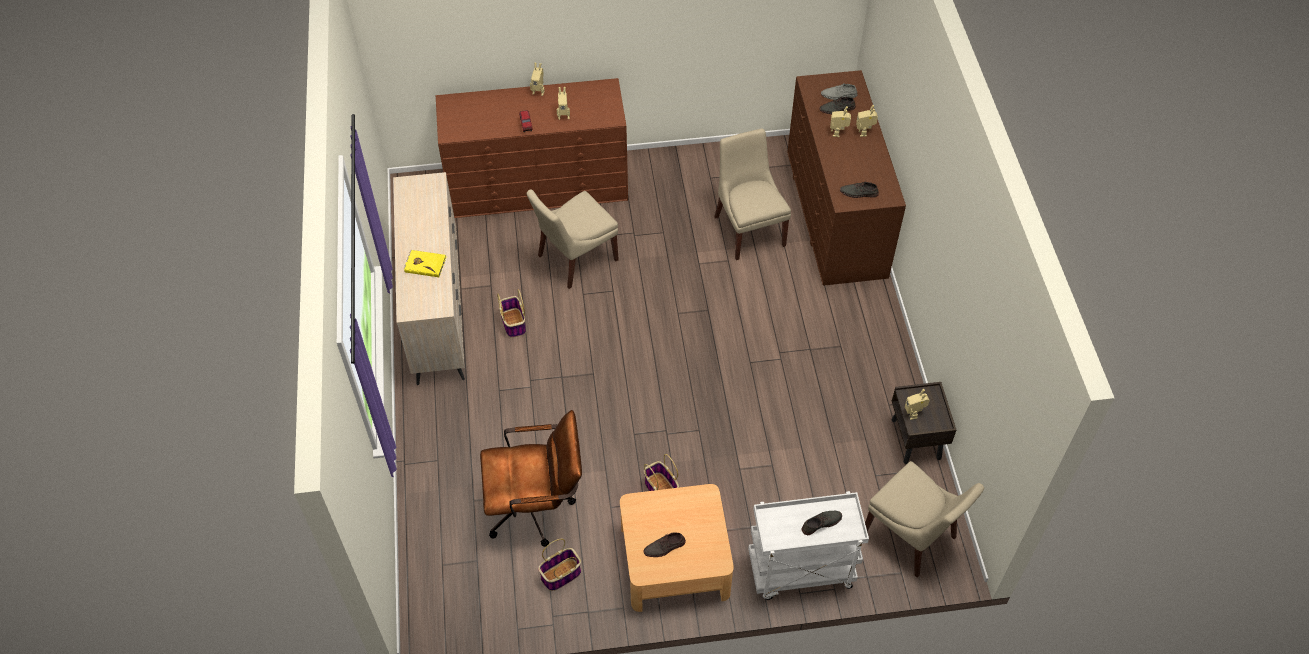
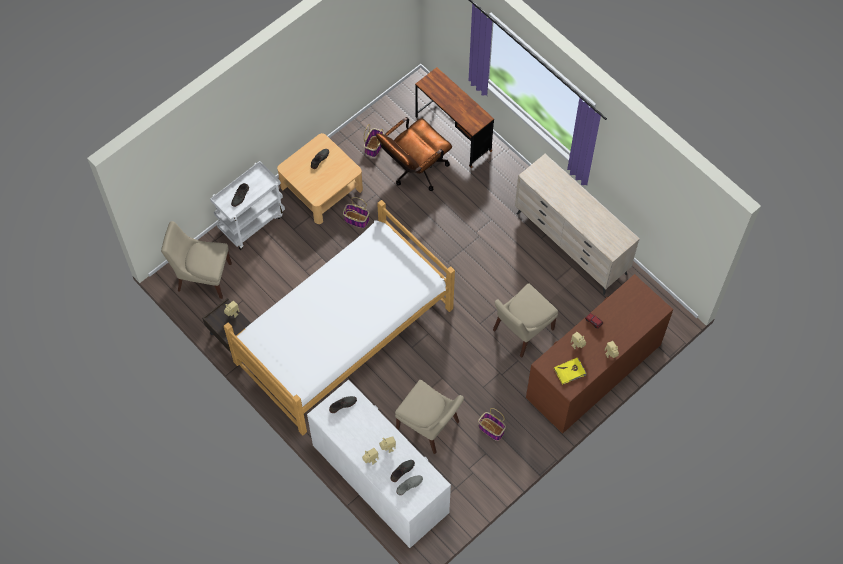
camera: 145 degrees right, 10 degrees up
yellow book [404,250,447,277] -> yellow book moved to [554,358,587,385]
basket [497,289,526,338] -> basket moved to [478,408,506,441]
beige chair [527,189,619,289] -> beige chair turned 150 degrees counterclockwise [493,283,558,358]
brown dresser [787,70,906,286] -> white dresser [307,380,451,548]
none -> bed [224,200,455,435]
none -> brown desk [415,67,494,168]

